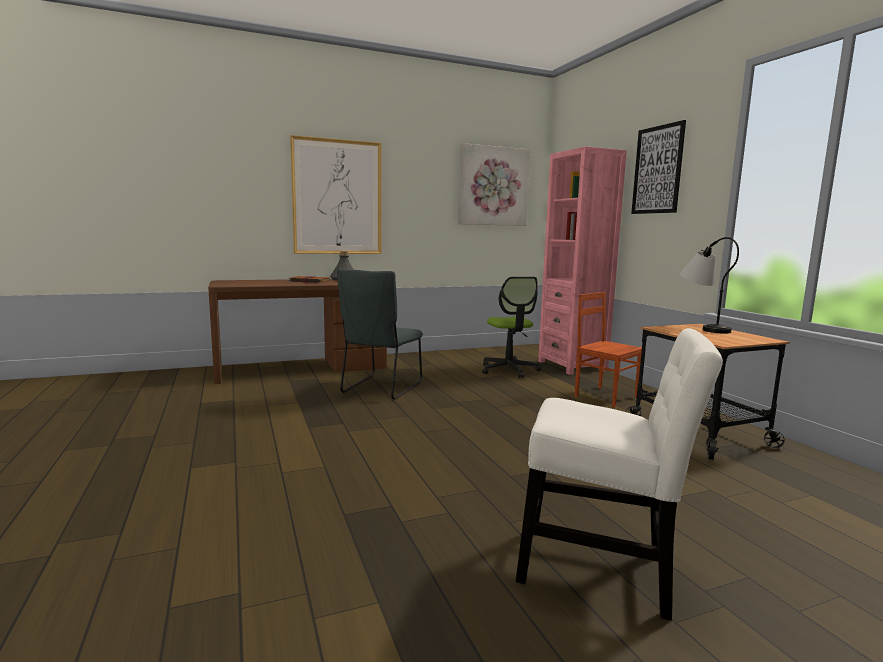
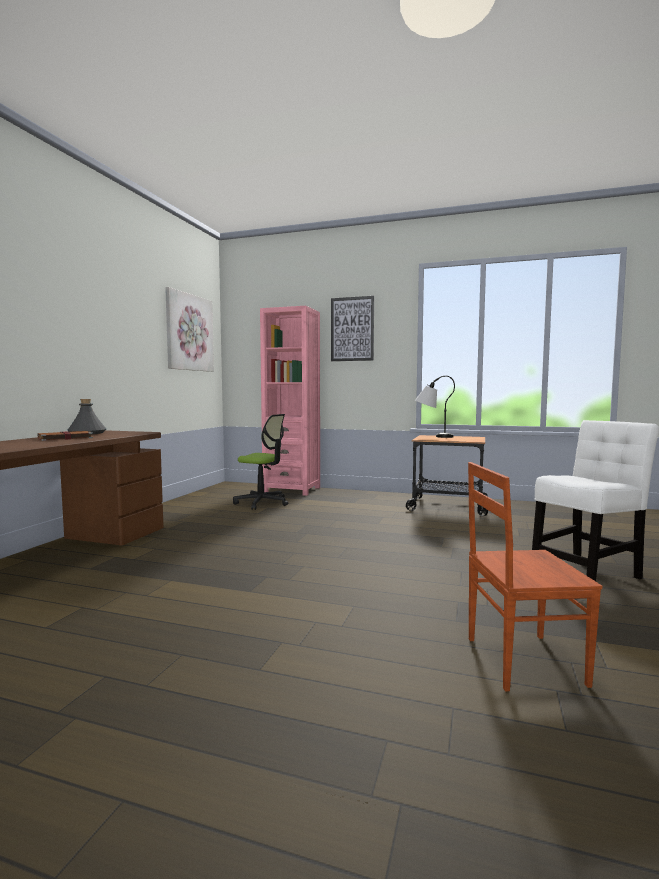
camera: 50 degrees left, 5 degrees down
picture [290,135,381,254] -> none
grey chair [337,269,423,400] -> none
brown chair [575,292,642,408] -> brown chair moved to [468,462,602,692]

